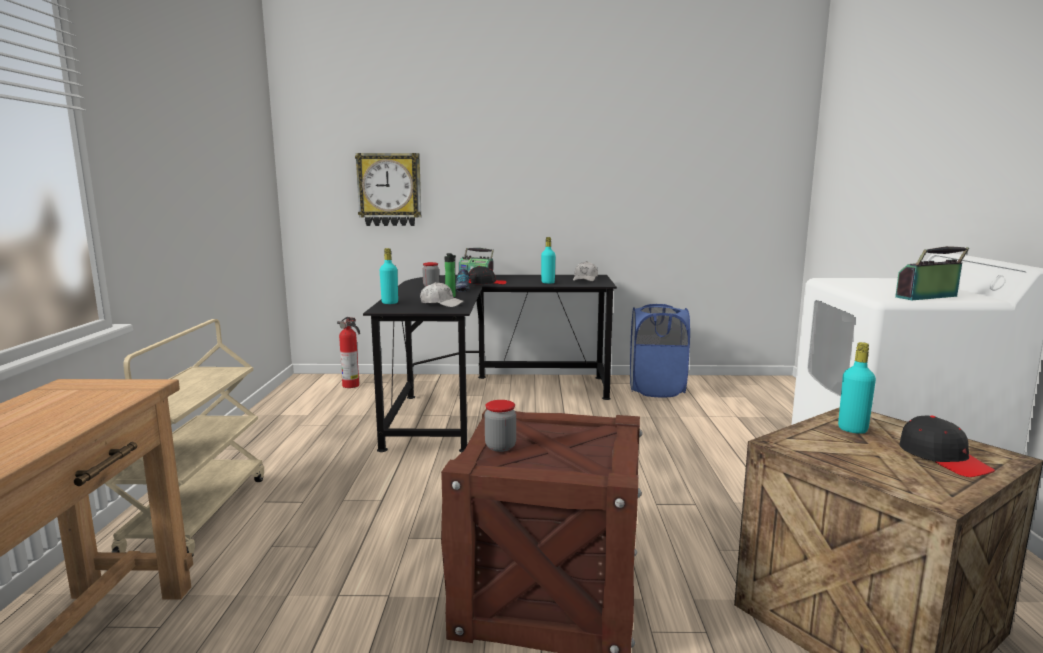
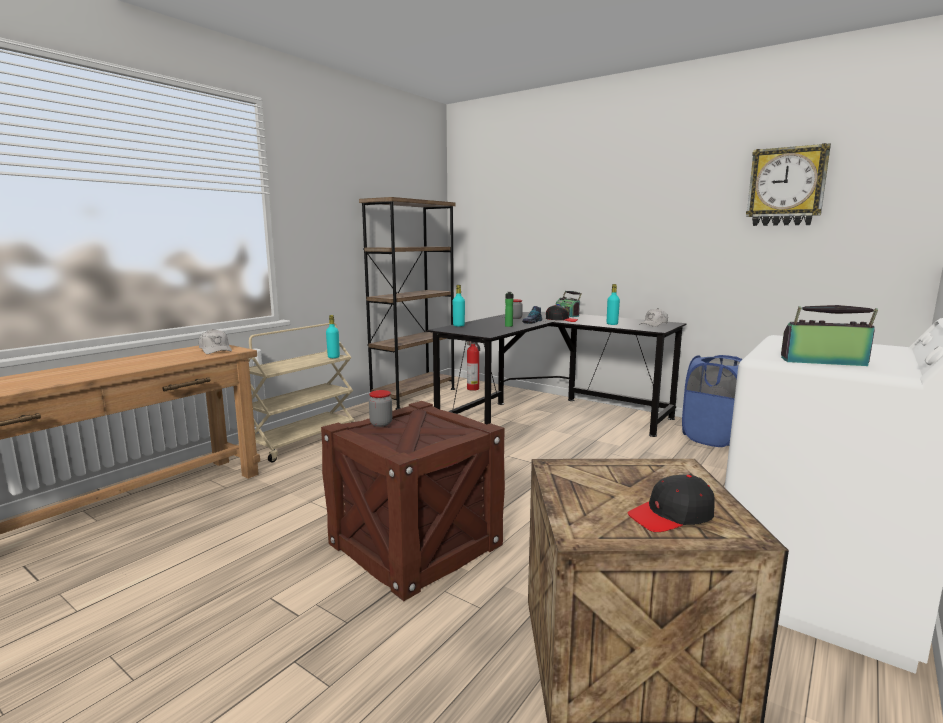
camera: 35 degrees right, 0 degrees up
wall clock [355,153,422,226] -> wall clock moved to [746,143,831,226]
white cap [420,282,464,307] -> white cap moved to [199,329,232,354]
turquoise bottle [838,342,876,434] -> turquoise bottle moved to [326,315,340,358]
black cap [900,416,995,477] -> black cap turned 60 degrees clockwise [627,474,715,532]
none -> brown bookcase [359,197,456,410]

